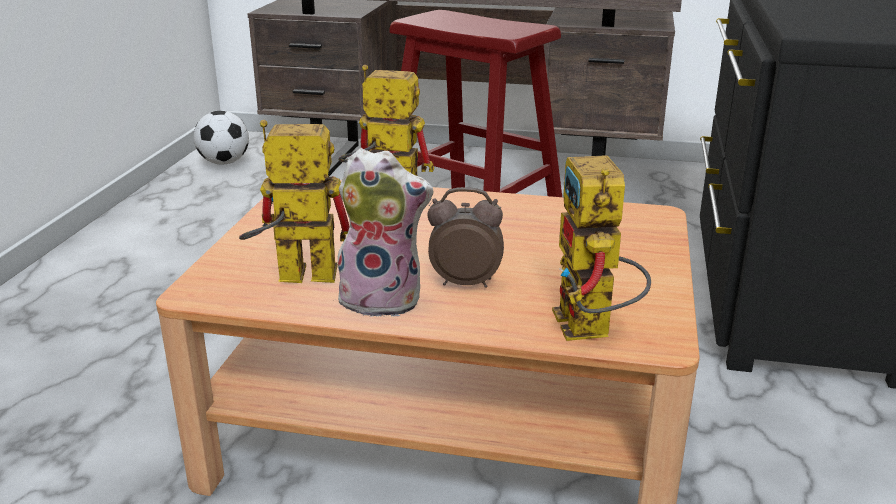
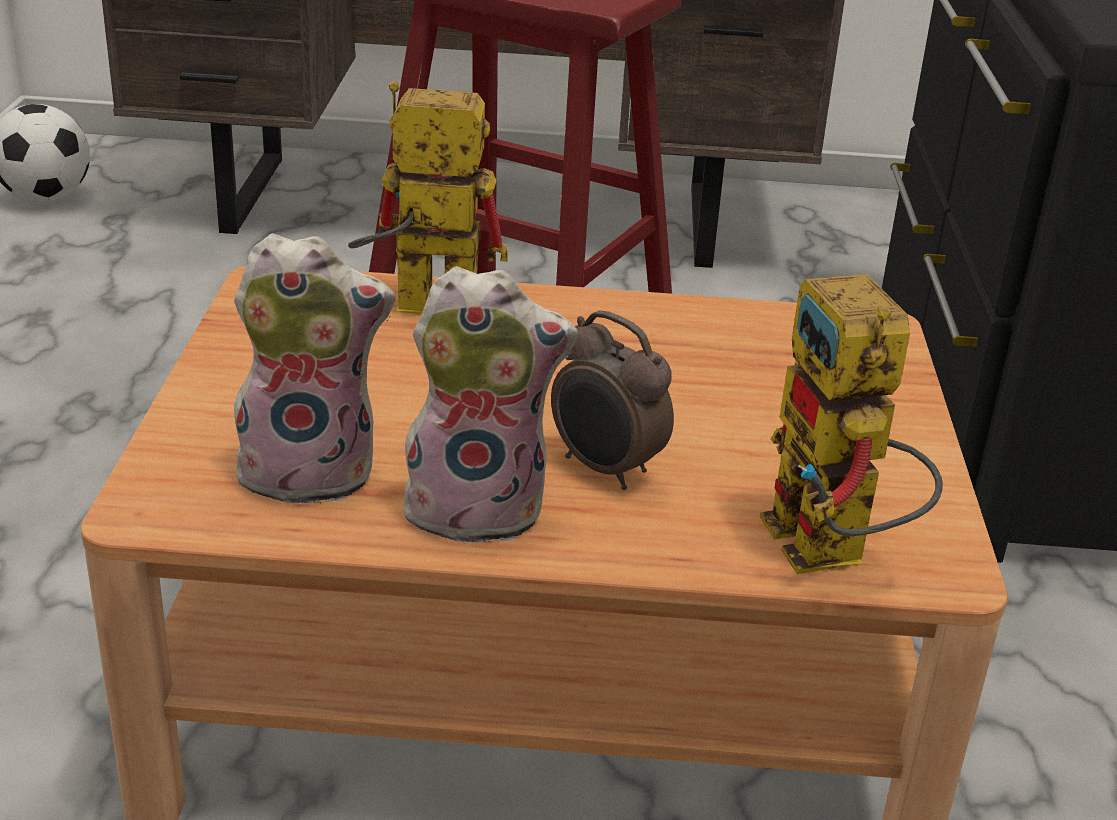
camera: 10 degrees left, 5 degrees up
toy robot [239,120,350,283] -> plush toy [232,233,395,505]
alarm clock [428,187,504,288] -> alarm clock turned 135 degrees counterclockwise [551,310,674,490]

